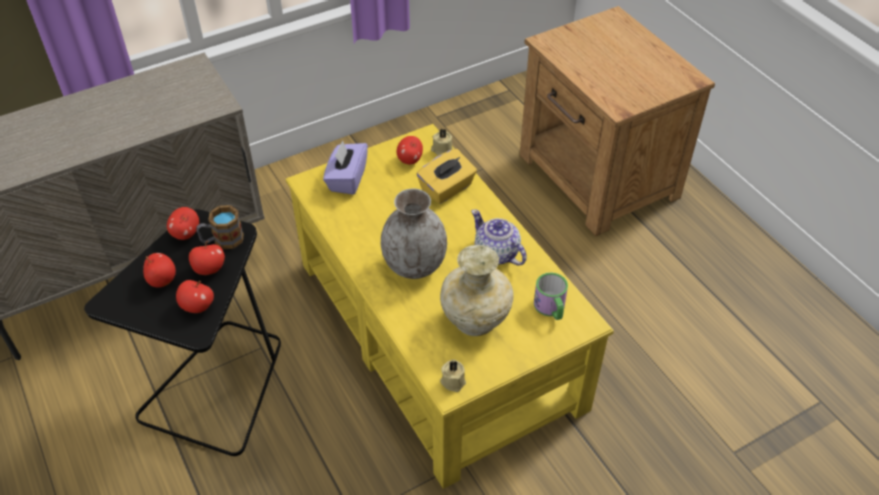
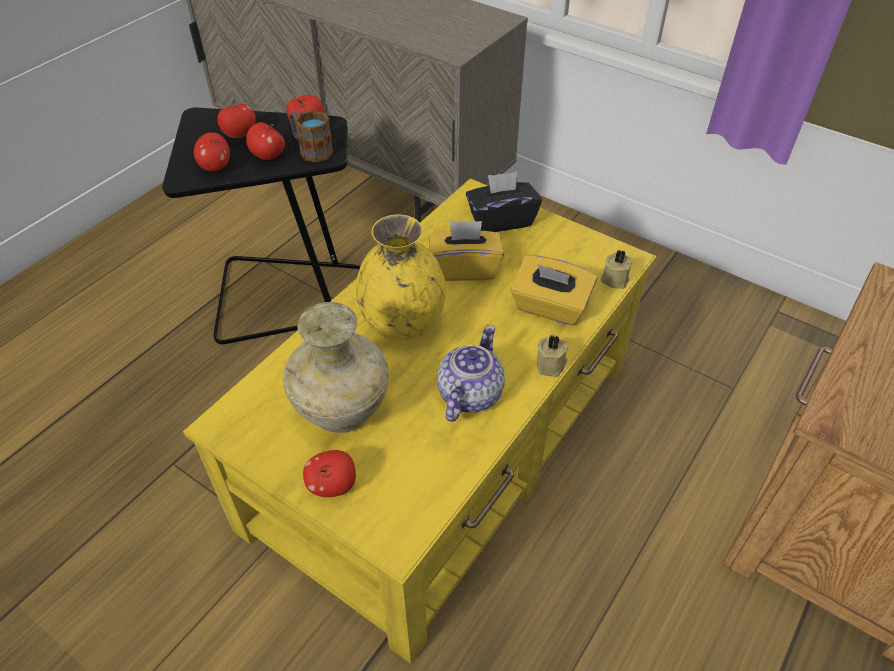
camera: 65 degrees right, 0 degrees up
purple tissue box [323,140,368,195] -> black tissue box [466,172,542,232]
grey vase [381,189,447,279] -> yellow vase [356,214,446,340]
apple [397,136,423,164] -> apple moved to [303,450,356,497]
beige candle [440,360,466,392] -> beige candle moved to [537,335,568,377]
mug [534,272,568,320] -> none
none -> yellow tissue box [429,220,504,281]

